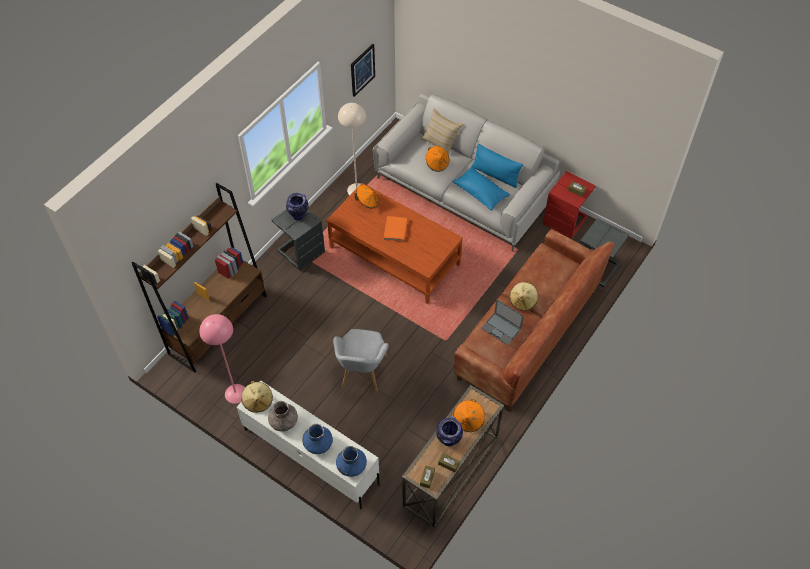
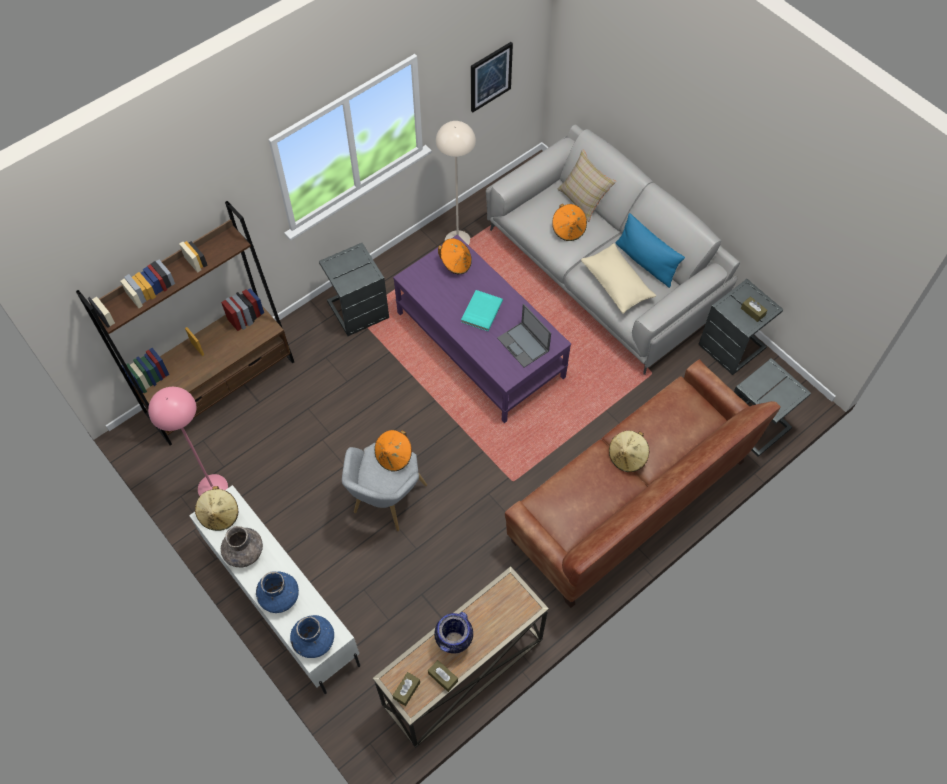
camera: 15 degrees right, 5 degrees up
vase [286,193,308,220] -> none
brown coffee table [327,183,463,304] -> purple coffee table [393,235,571,423]
orange book [384,216,408,242] -> turquoise book [461,290,503,331]
blue pillow [453,166,510,211] -> beige pillow [581,243,656,314]
orange hat [453,399,485,432] -> orange hat moved to [375,430,412,471]
laptop [481,299,524,345] -> laptop moved to [497,304,551,368]
red side table [543,171,596,239] -> grey side table [698,279,783,375]

